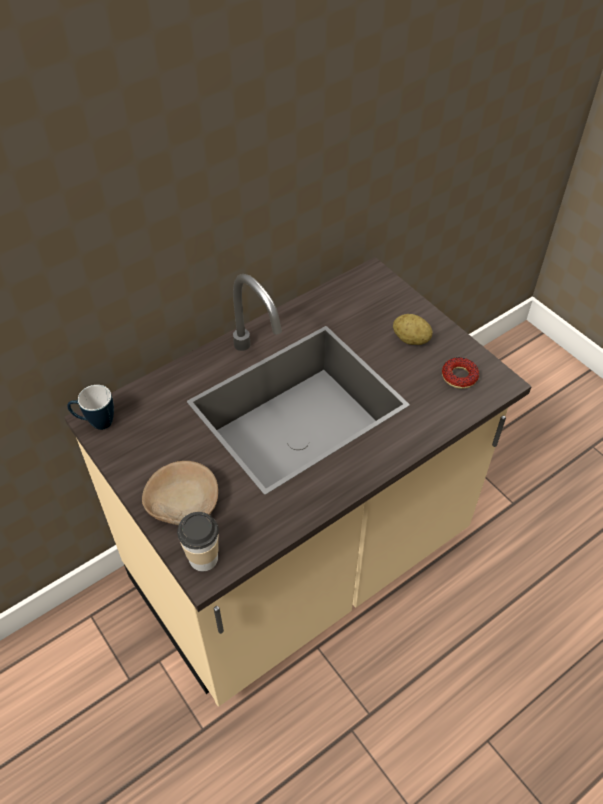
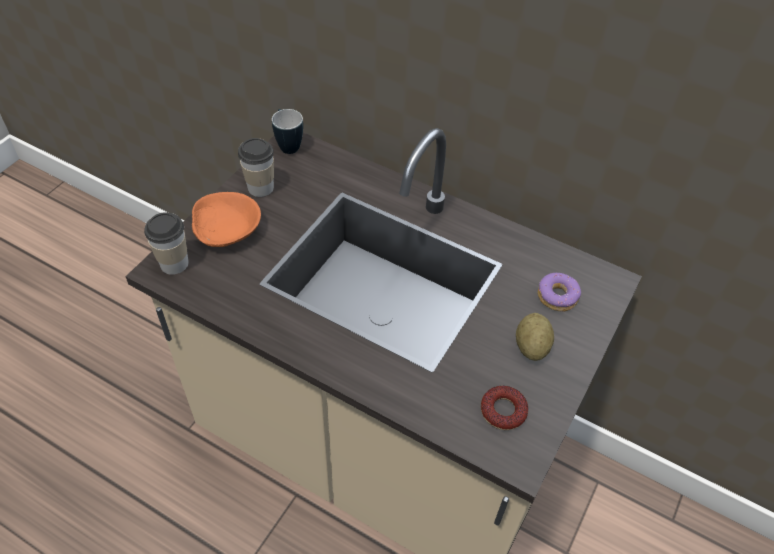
camera: 65 degrees right, 0 degrees up
beige bowl [142,461,218,525] -> orange bowl [192,192,261,247]
none -> cup [238,138,274,197]
none -> donut [538,272,581,311]

